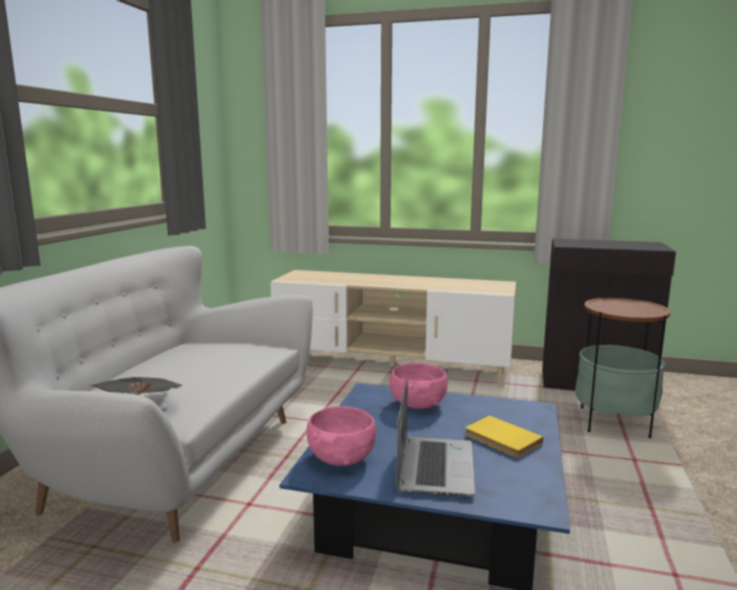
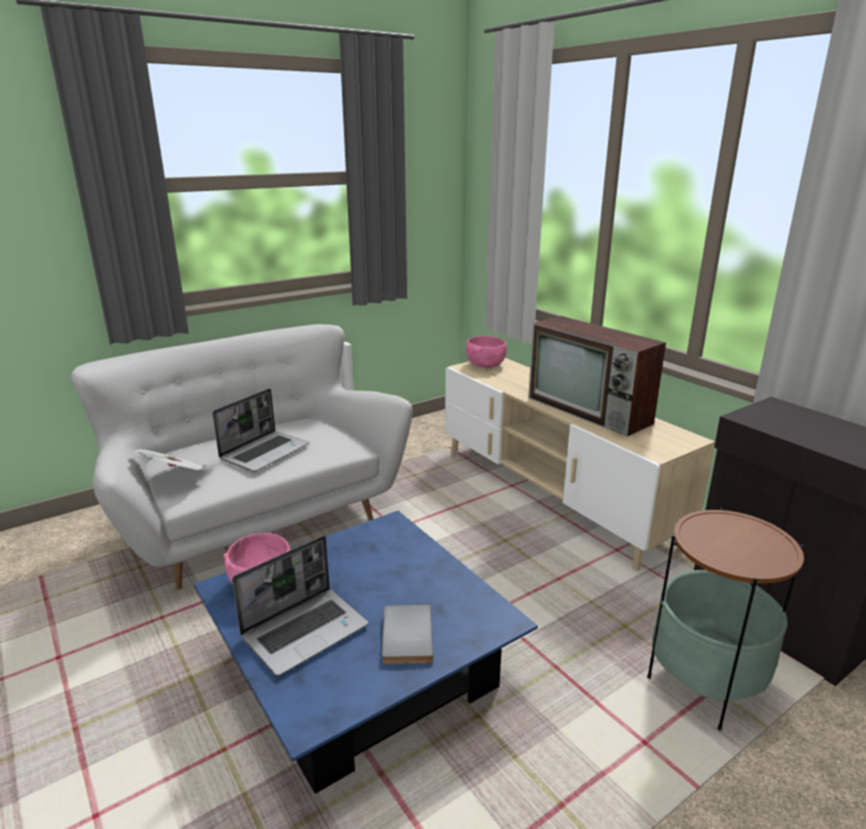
camera: 40 degrees right, 10 degrees up
pink bowl [389,363,448,409] -> pink bowl moved to [466,336,507,368]
yellow book [465,416,544,458] -> grey book [382,605,433,664]
none -> laptop [212,388,309,471]
none -> television [528,316,666,436]

